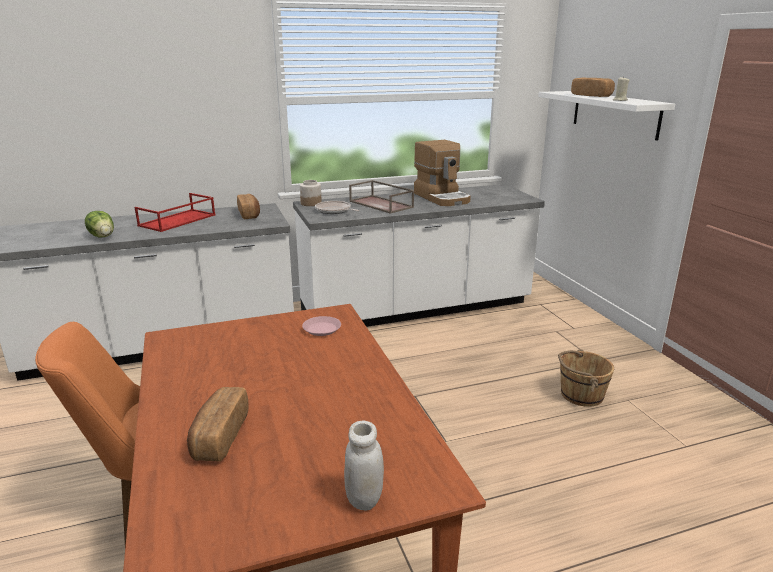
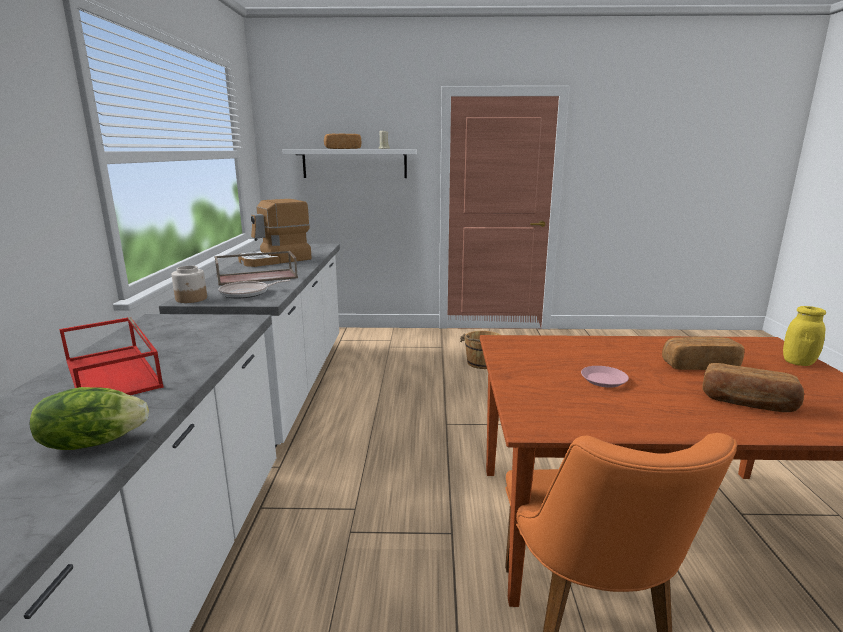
camera: 70 degrees left, 5 degrees down
bread [237,194,260,219] -> bread moved to [662,336,744,370]
pink plate [302,316,341,336] -> pink plate moved to [581,366,629,388]
white jar [344,421,384,511] -> yellow jar [783,306,826,366]
coffee machine [414,140,471,206] -> coffee machine turned 150 degrees clockwise [238,199,312,267]

